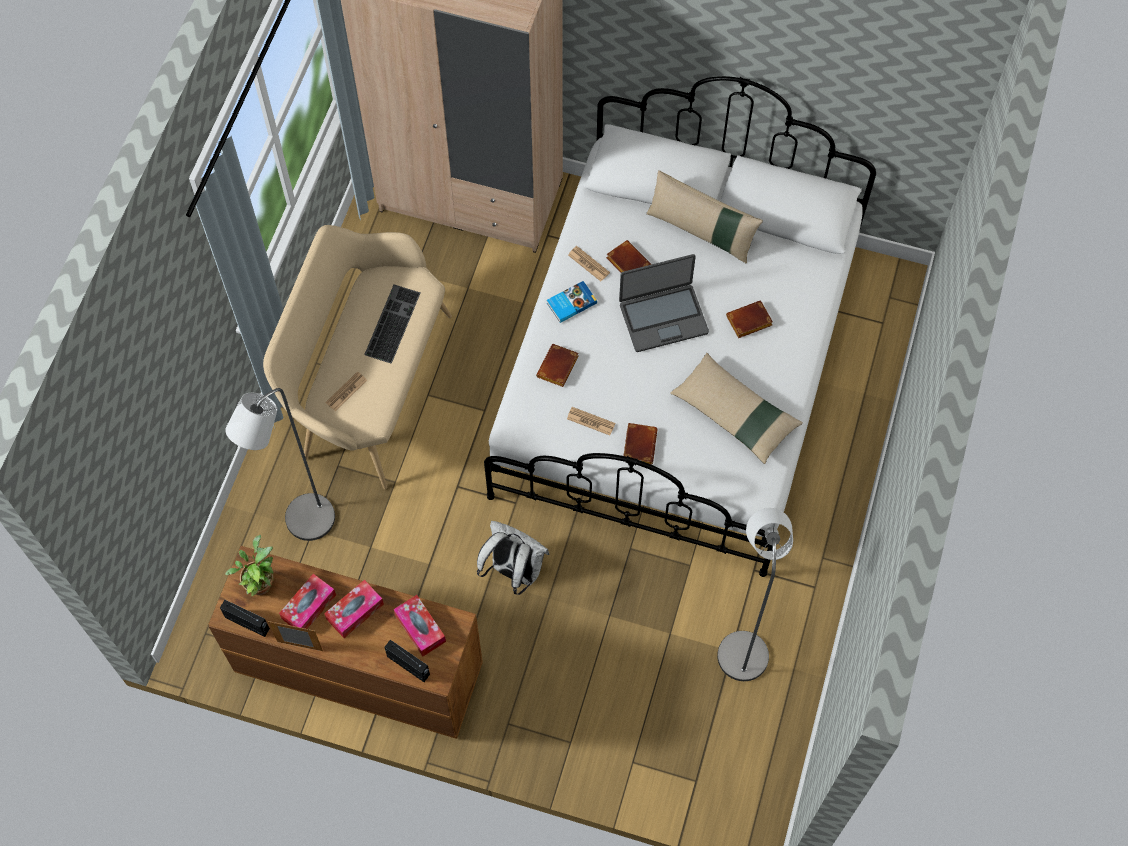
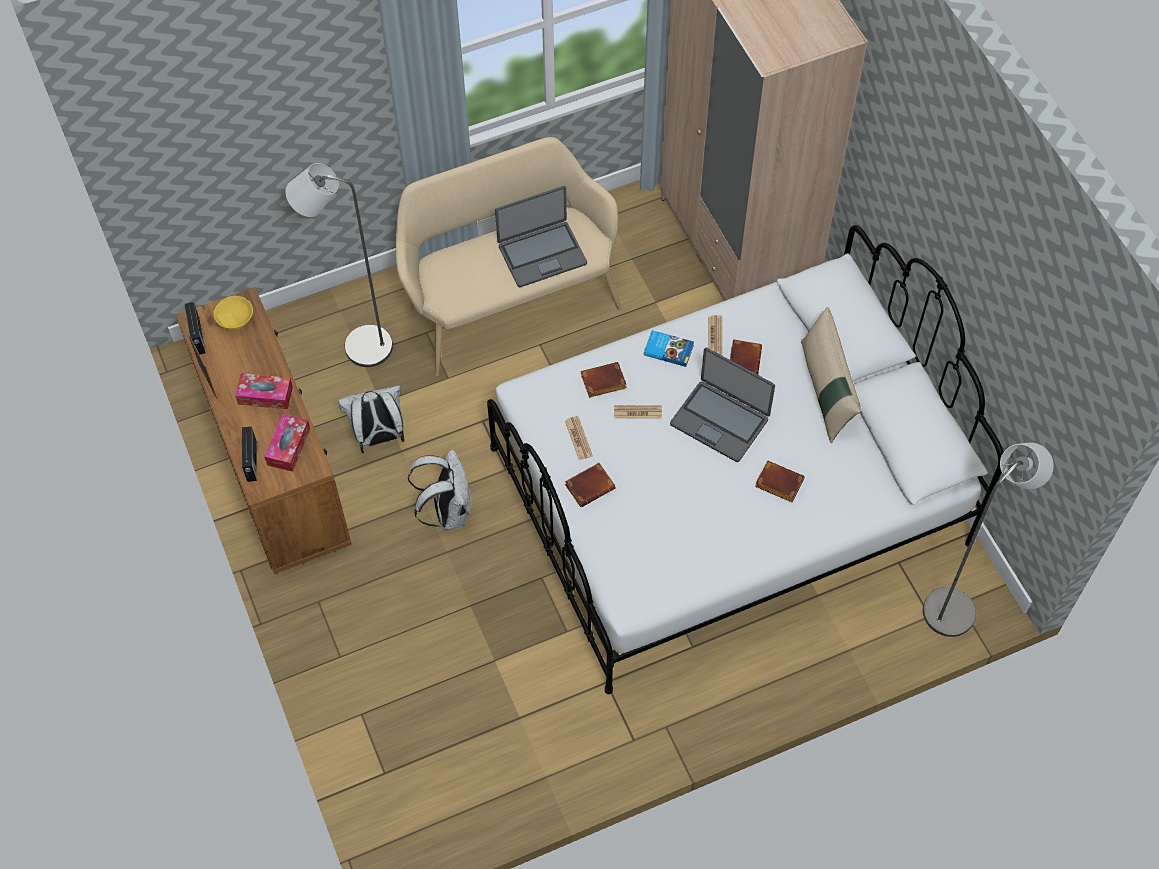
camera: 50 degrees right, 5 degrees down
potted plant [225,535,274,597] -> yellow bowl [213,296,253,330]
tissue box [279,574,336,629] -> none
newspaper [325,372,367,411] -> newspaper moved to [614,405,662,419]
keyboard [364,285,420,364] -> laptop [495,186,587,287]
beige pillow [670,353,803,464] -> none
grey floor lamp [717,508,793,681] -> grey floor lamp moved to [923,443,1054,637]
none -> white backpack [338,385,404,453]

